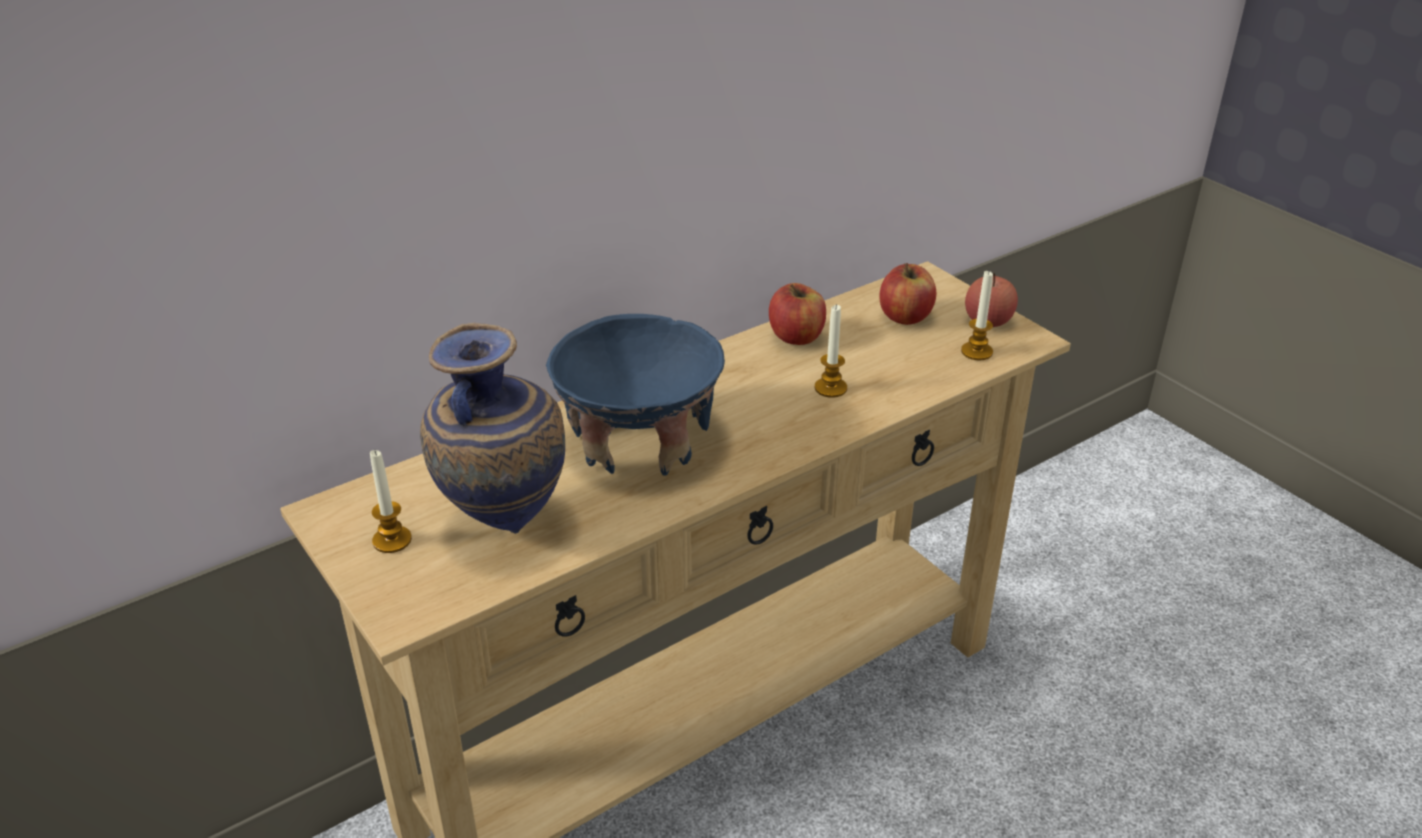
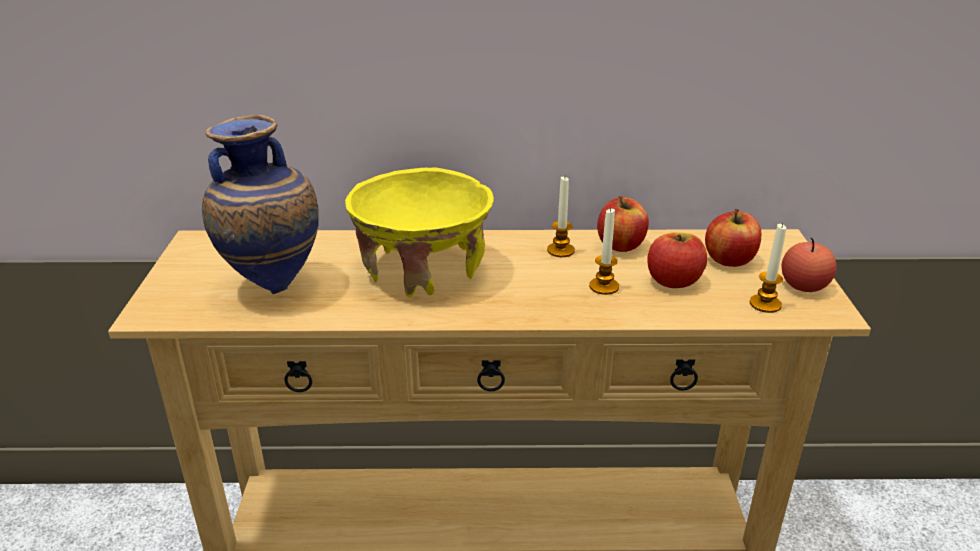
camera: 35 degrees right, 5 degrees down
candle [370,450,412,553] -> candle moved to [547,177,575,257]
blue bowl [546,314,725,476] -> yellow bowl [345,167,494,298]
none -> apple [647,233,707,288]

